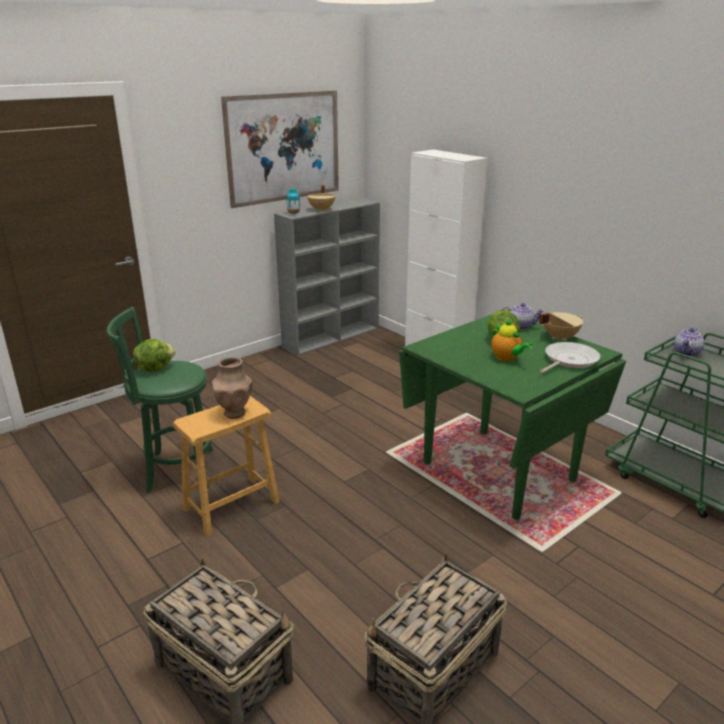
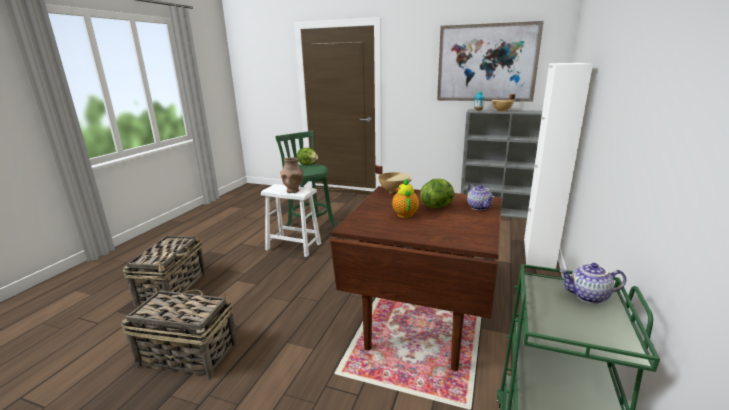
camera: 60 degrees right, 5 degrees down
brown stool [172,396,280,536] -> white stool [261,184,321,257]
green dining table [399,314,626,520] -> brown dining table [330,186,502,371]
teapot [491,319,532,362] -> teapot turned 150 degrees clockwise [392,179,419,218]
beige cooking pot [538,312,583,341] -> beige cooking pot moved to [374,165,412,194]
frying pan [539,342,600,373] -> none

